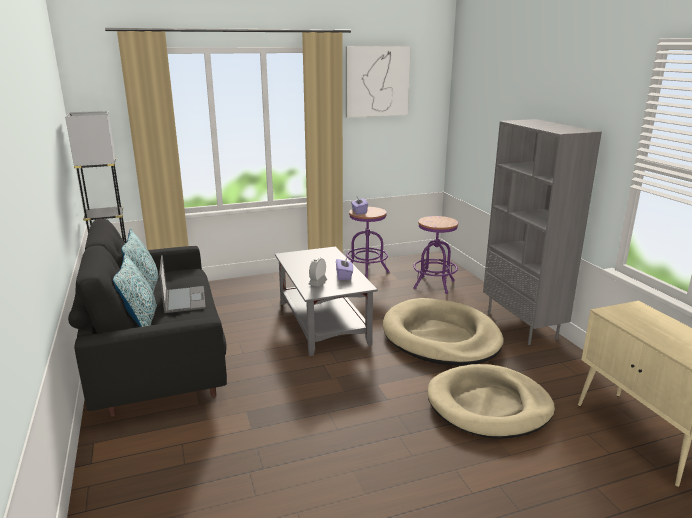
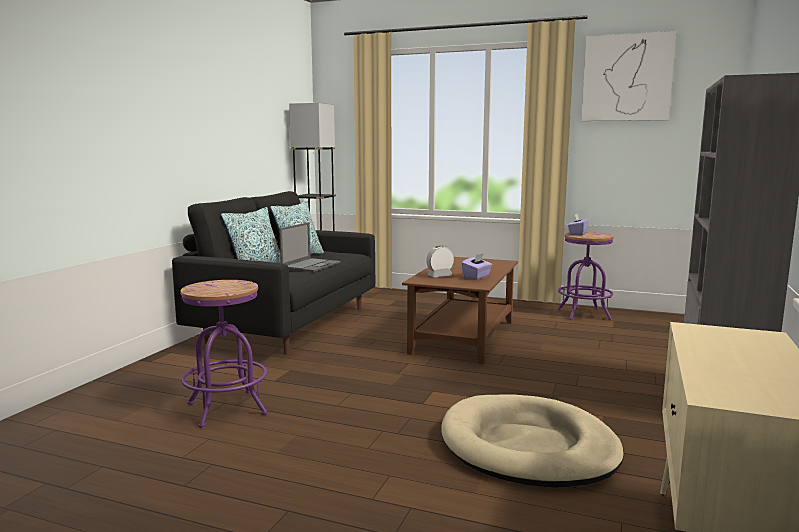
camera: 40 degrees right, 10 degrees down
grey coffee table [275,246,378,356] -> brown coffee table [402,257,518,364]
beige dog bed [383,298,504,366] -> none
purple stool [413,216,458,294] -> purple stool moved to [180,280,268,428]

